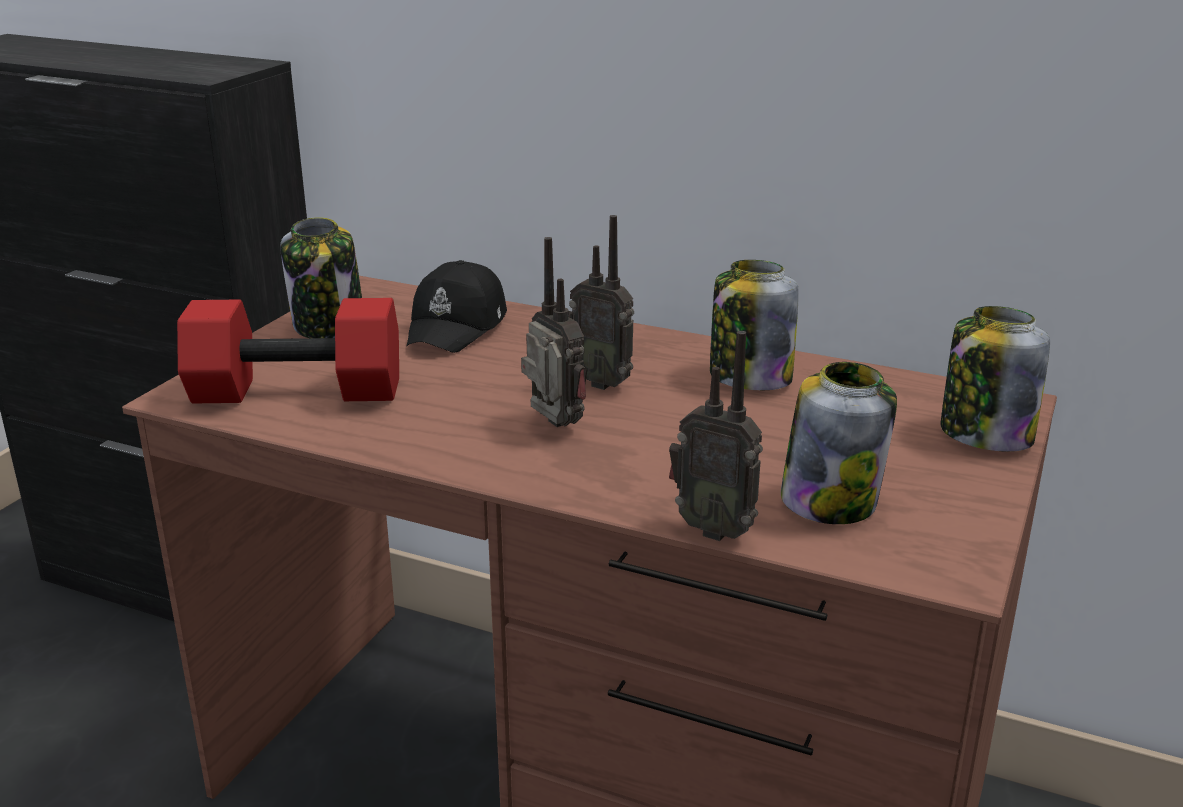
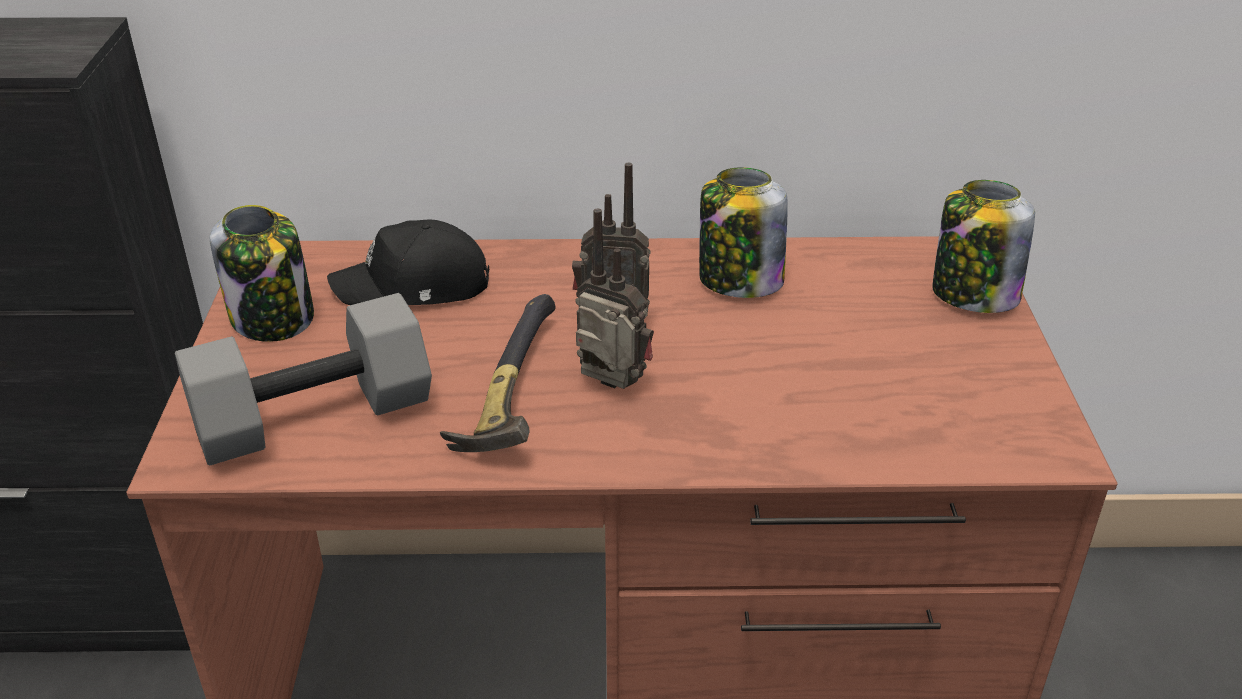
camera: 25 degrees left, 10 degrees up
red dumbbell [177,298,399,404] -> grey dumbbell [175,293,432,466]
black cap [407,260,507,353] -> black cap turned 90 degrees clockwise [327,220,489,305]
radio [669,331,763,541] -> none
jar [781,362,897,524] -> none
none -> hammer [439,294,555,452]

